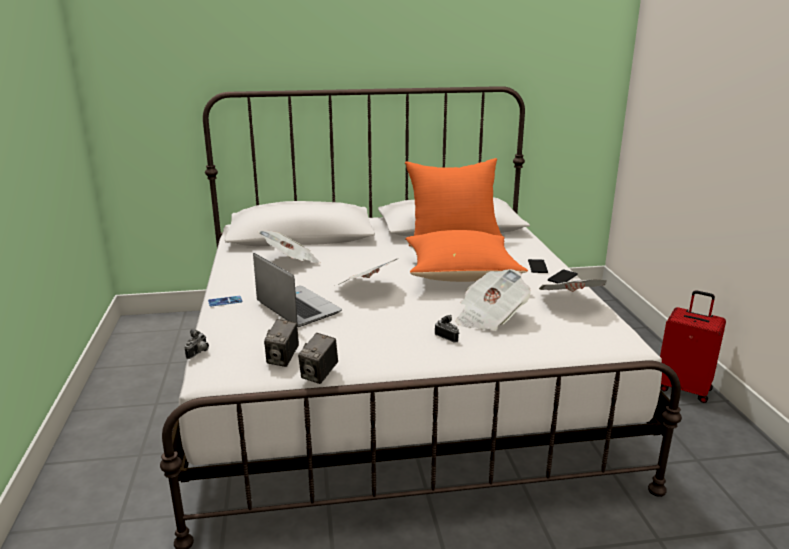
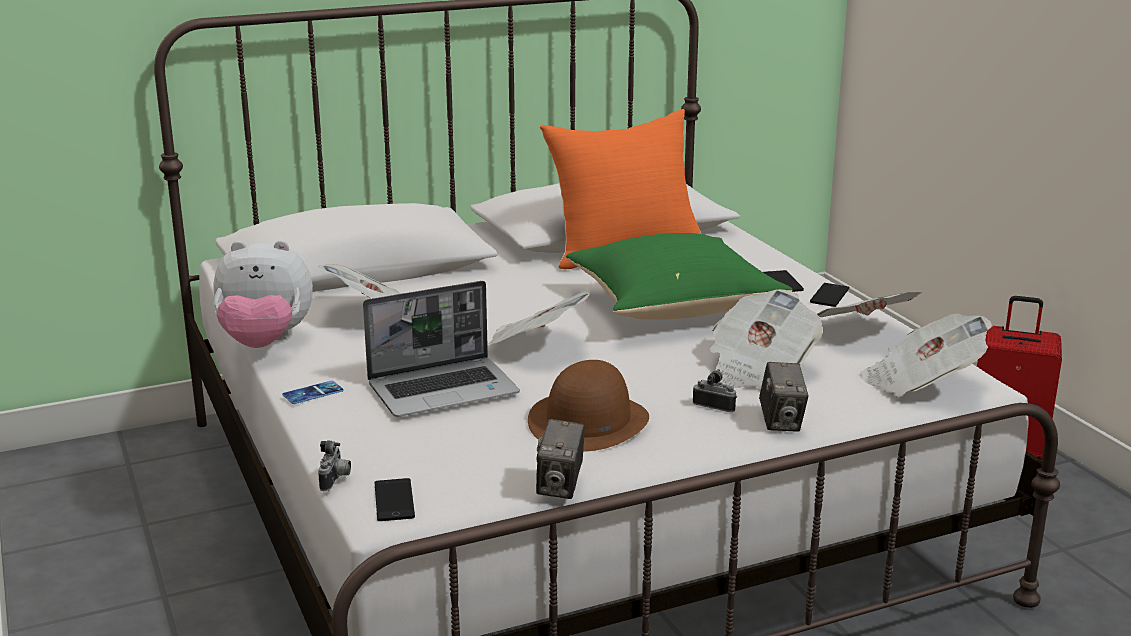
camera: 15 degrees left, 0 degrees up
laptop [253,253,342,327] -> laptop turned 120 degrees clockwise [363,281,520,417]
camera [264,319,299,367] -> camera moved to [759,362,809,432]
orange pillow [405,230,528,282] -> green pillow [566,233,793,320]
none -> plush toy [214,240,313,348]
none -> phone [374,478,415,521]
none -> brown hat [528,360,649,452]
none -> newspaper [860,313,993,397]

